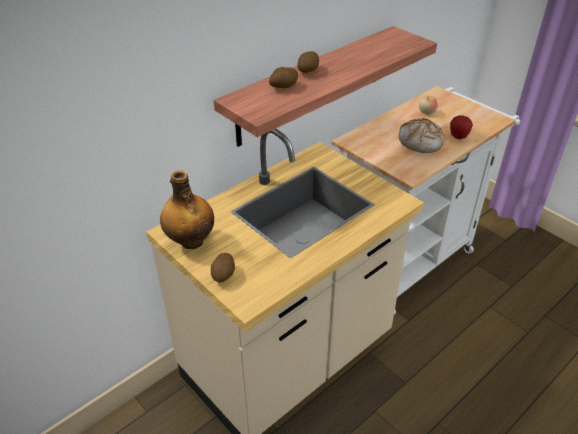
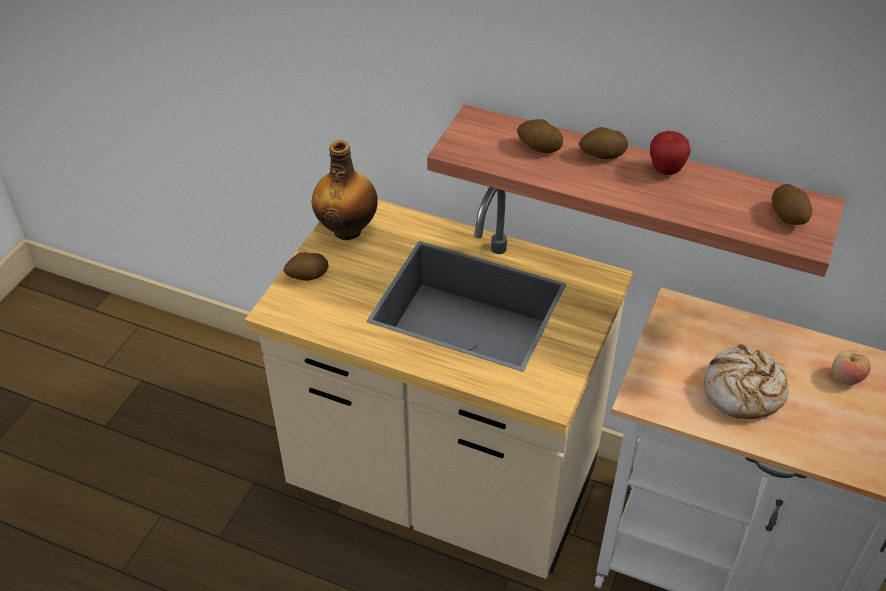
camera: 65 degrees right, 5 degrees up
apple [450,115,473,139] -> apple moved to [650,131,691,175]
none -> potato [772,184,812,225]

